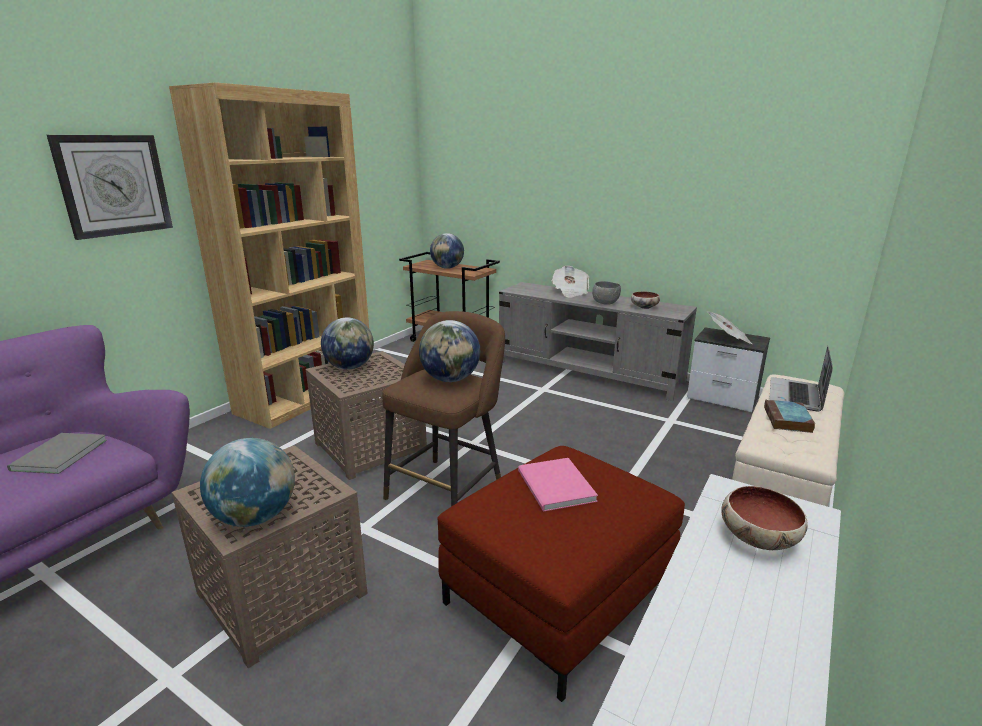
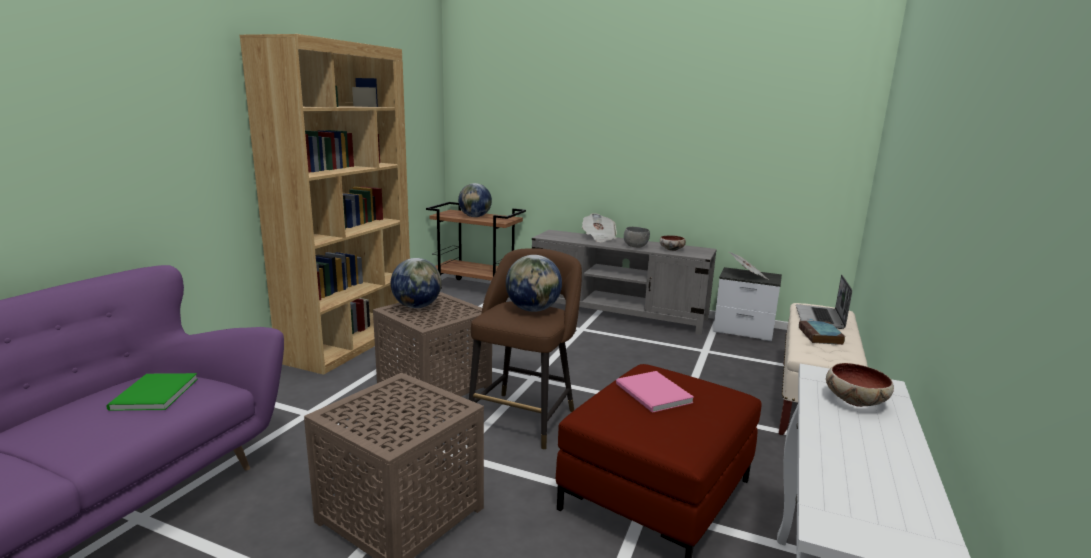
camera: 10 degrees left, 5 degrees down
grey book [7,433,107,474] -> green book [106,373,198,411]
wall clock [47,135,173,240] -> none
globe [200,438,295,527] -> none

